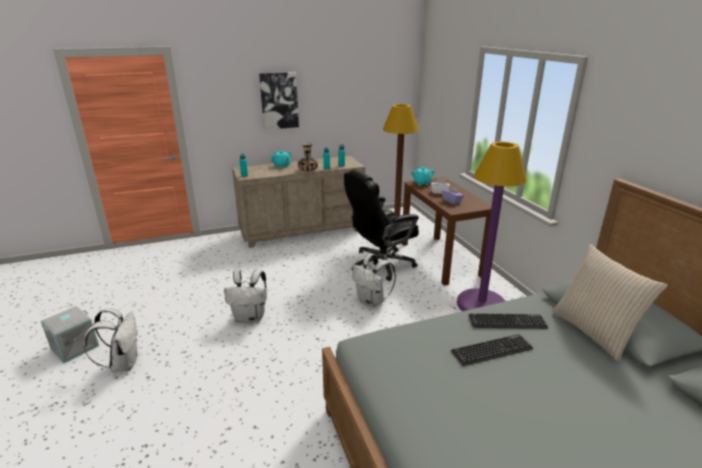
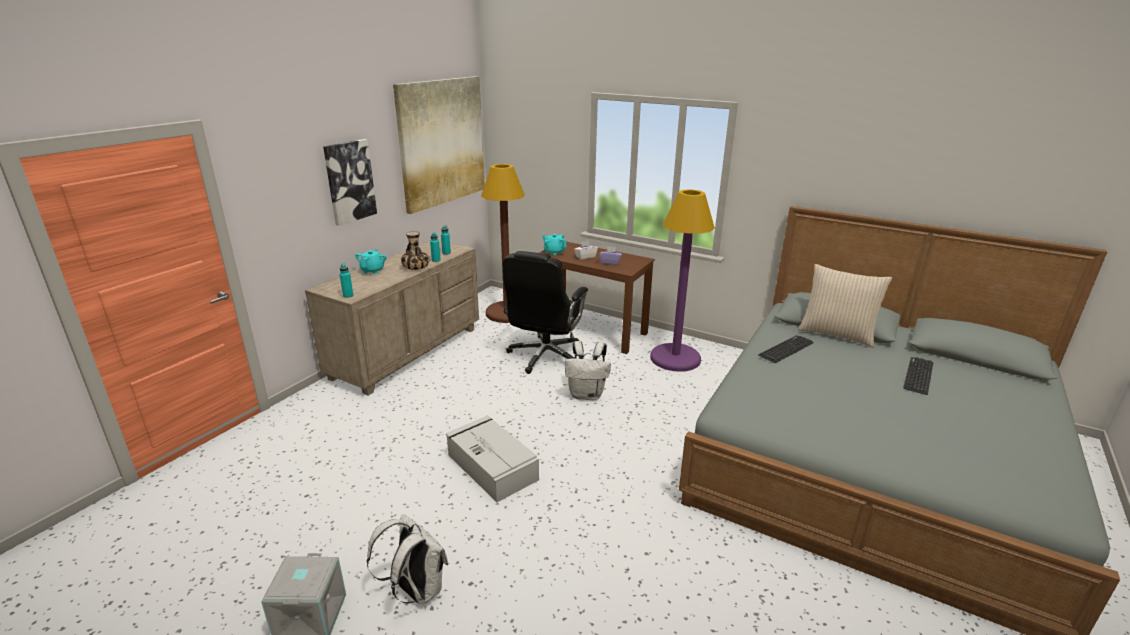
camera: 40 degrees left, 0 degrees up
white backpack [224,270,267,323] -> grey storage box [446,415,539,502]
keyboard [451,334,533,366] -> keyboard moved to [903,357,933,395]
none -> picture [393,76,485,214]

